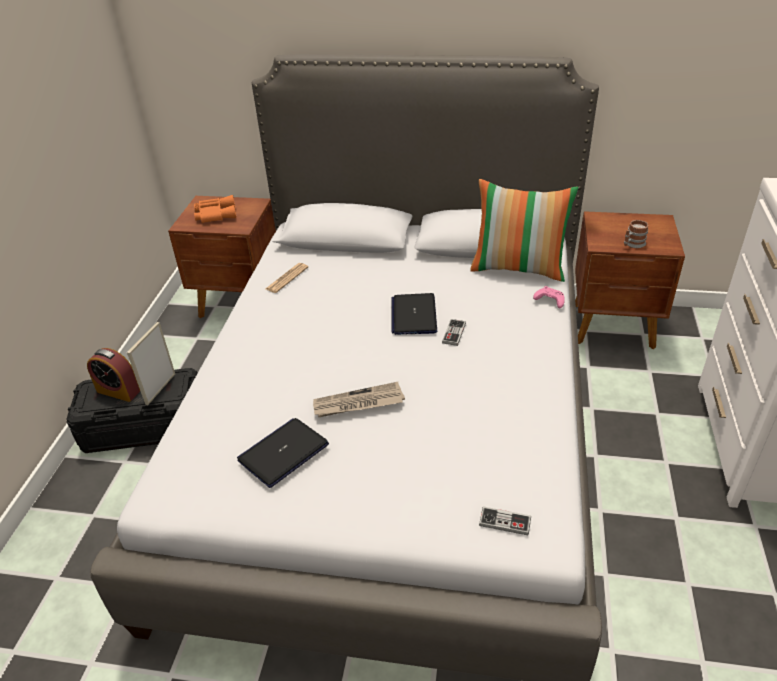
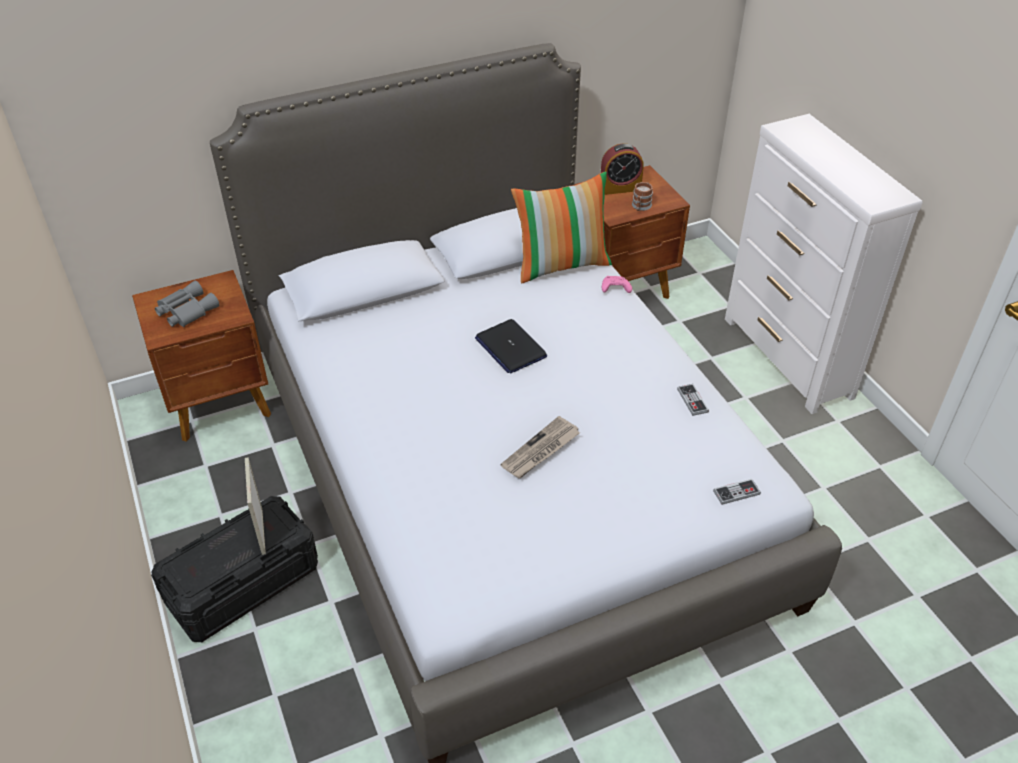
camera: 35 degrees left, 5 degrees up
alarm clock [87,348,140,402] -> alarm clock moved to [601,143,644,195]
orange binoculars [194,195,237,223] -> grey binoculars [155,280,219,327]
laptop [237,418,329,488] -> none
newspaper [266,263,308,293] -> none
game controller [442,319,466,346] -> game controller moved to [677,384,709,416]

